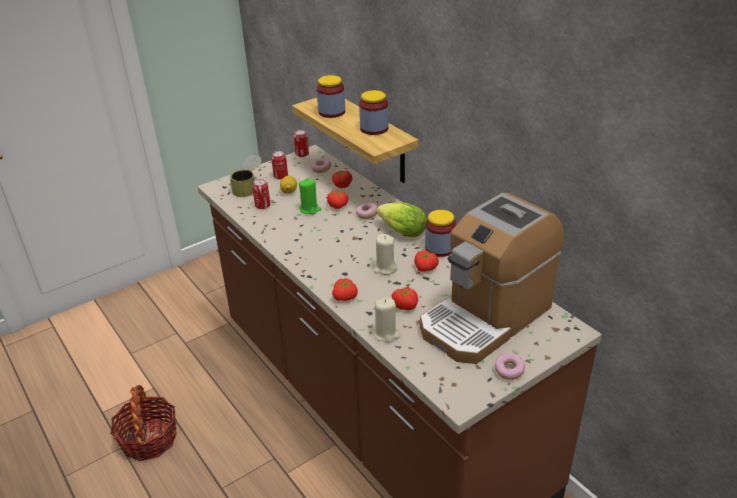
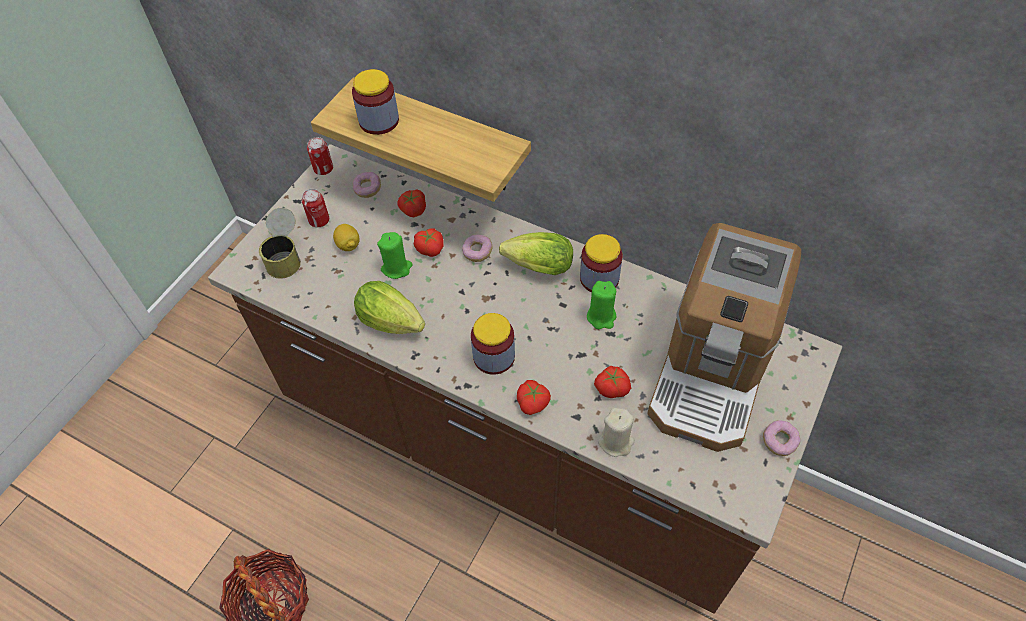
camera: 25 degrees left, 20 degrees up
can [252,179,270,209] -> none
jar [359,90,389,135] -> jar moved to [471,313,515,375]
beige candle [373,234,397,275] -> none
tomato [414,250,439,272] -> green candle [587,281,617,329]
none -> lettuce [354,281,425,334]

